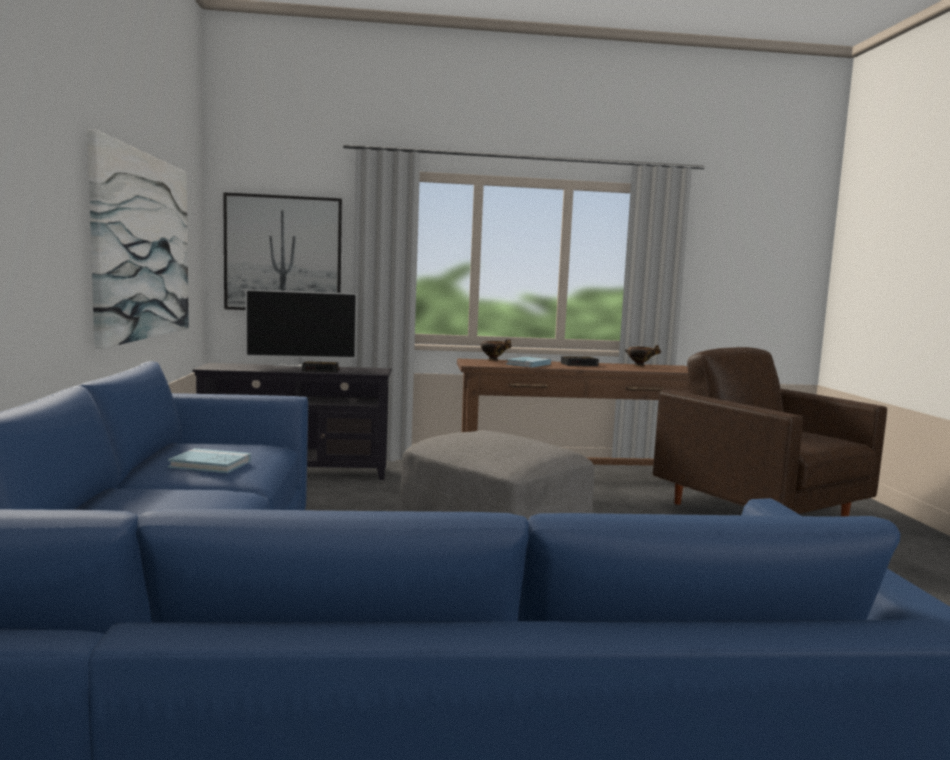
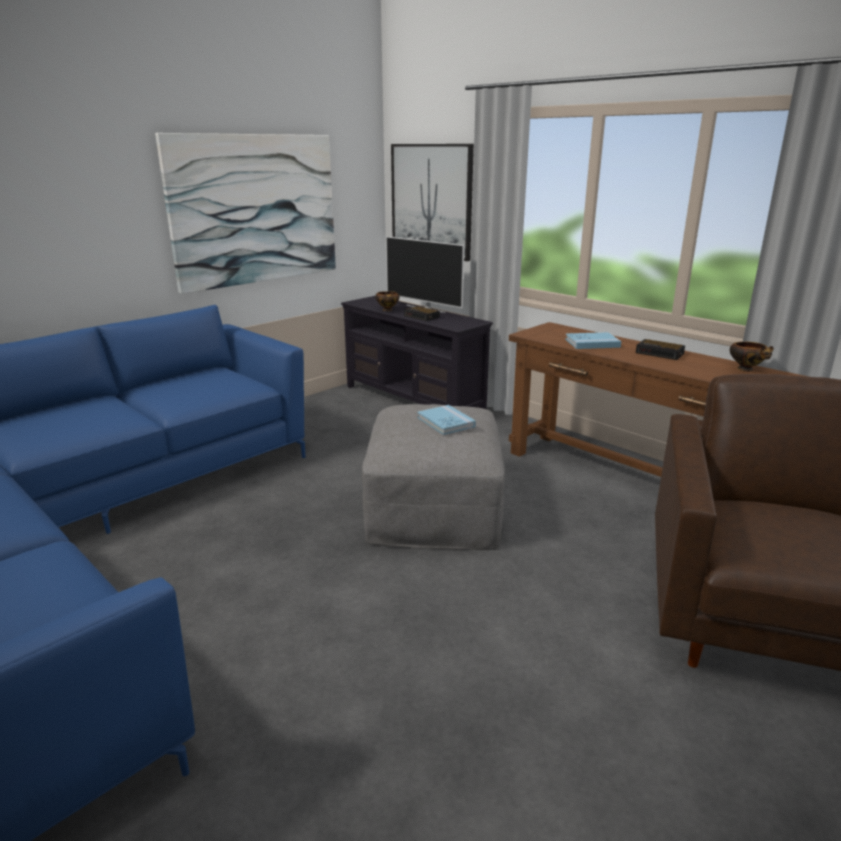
camera: 50 degrees right, 15 degrees up
blue book [168,448,251,473] -> blue book moved to [417,405,476,435]
bowl [480,339,511,361] -> bowl moved to [375,292,399,311]

